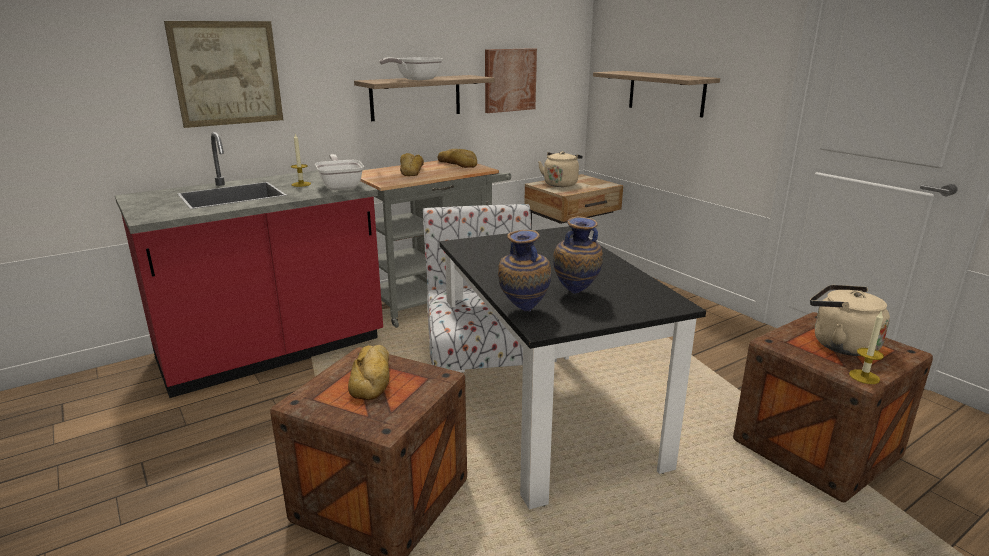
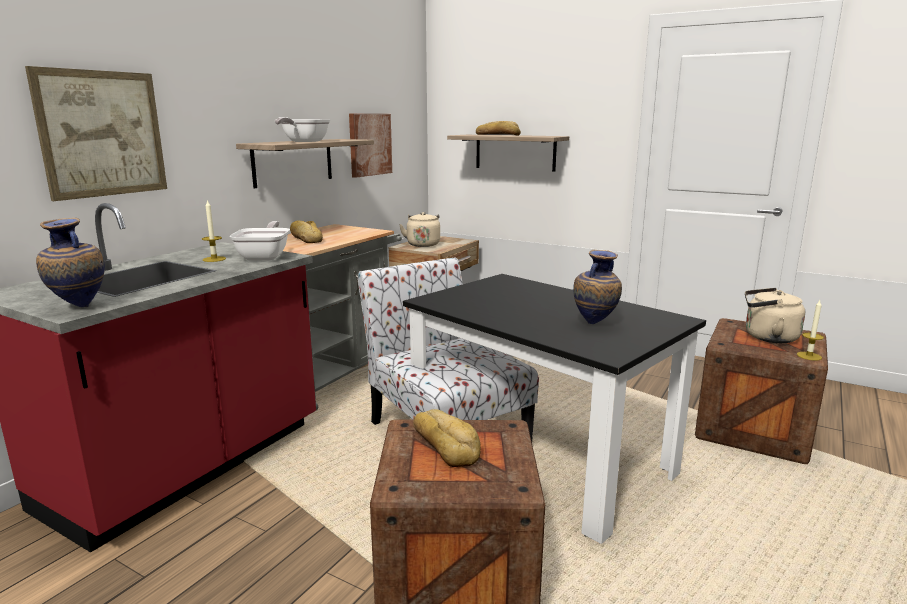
camera: 25 degrees left, 5 degrees down
frying pan [315,154,364,190] -> frying pan turned 45 degrees clockwise [229,221,290,260]
bread [437,149,477,168] -> bread moved to [476,121,521,135]
vase [498,230,551,312] -> vase moved to [36,218,105,307]

